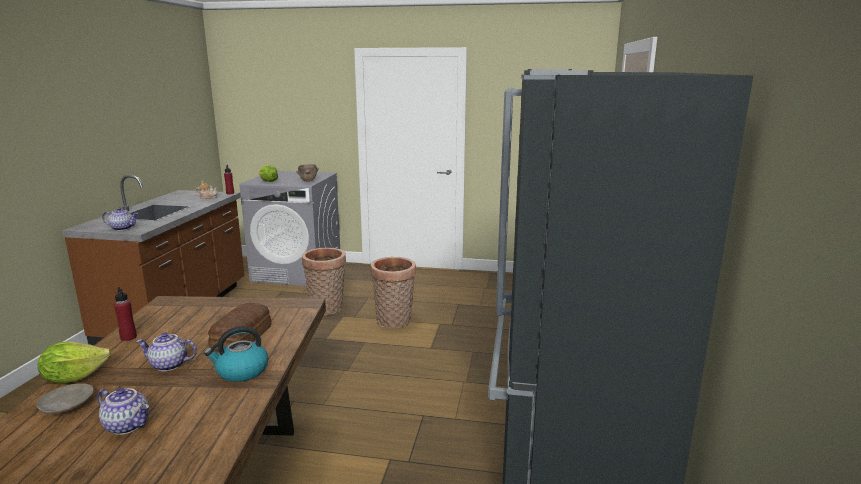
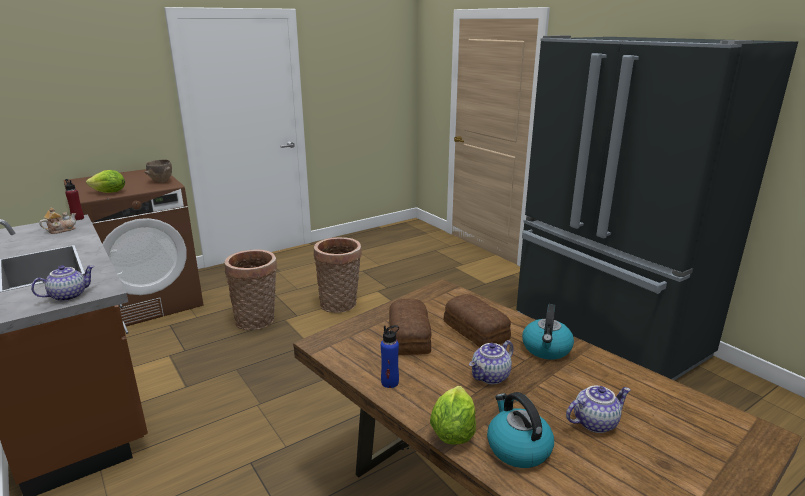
camera: 45 degrees left, 5 degrees up
beige plate [36,383,94,414] -> kettle [487,392,554,468]
red bottle [114,287,137,341] -> blue bottle [381,325,399,388]
grey washing machine [239,171,340,286] -> brown washing machine [63,169,204,326]
none -> bread [389,299,432,355]

